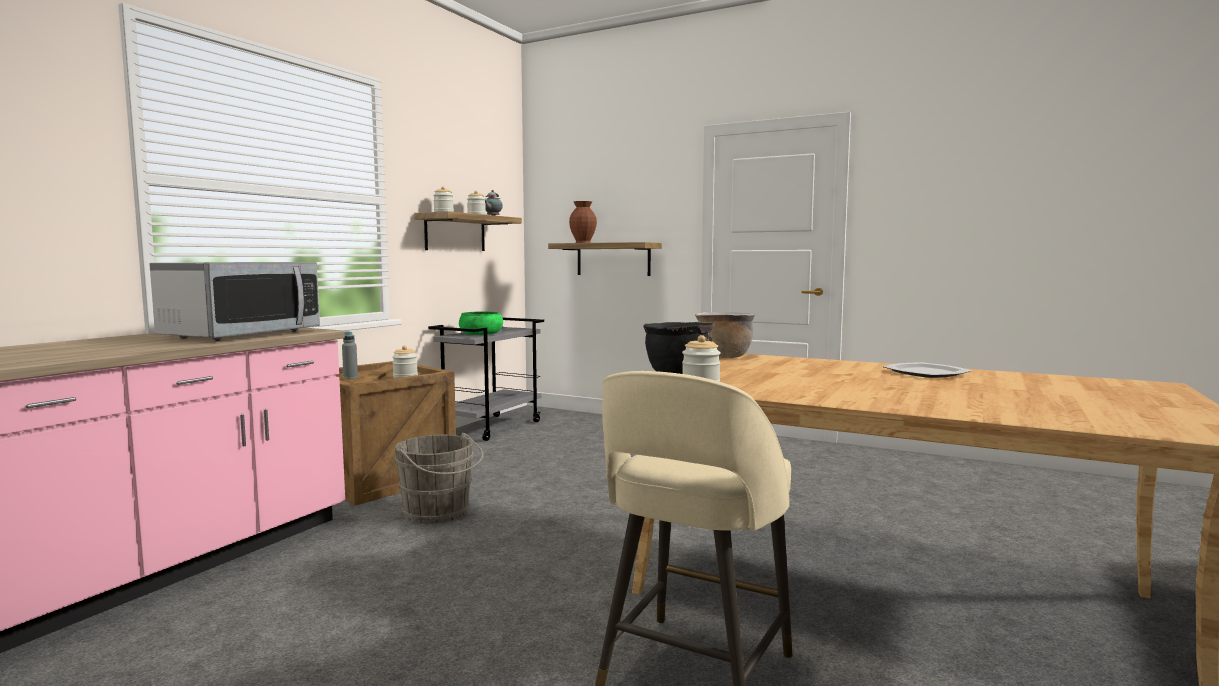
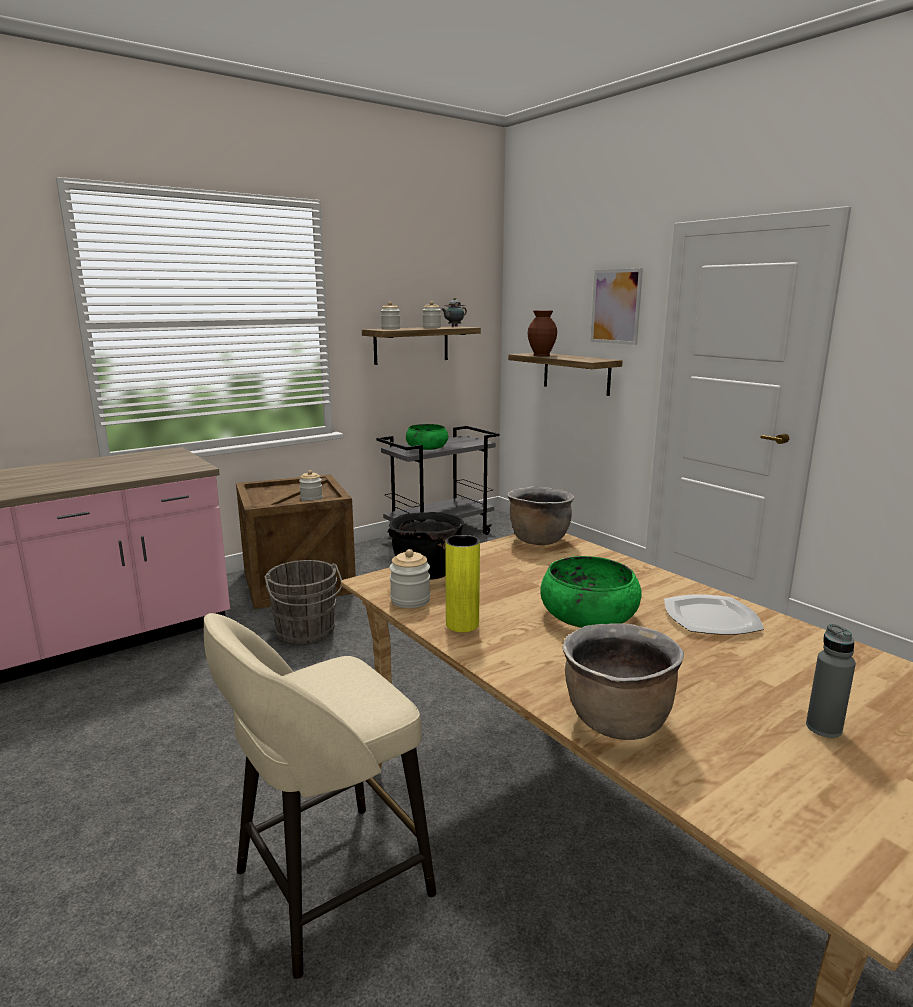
camera: 25 degrees right, 10 degrees up
microwave [149,262,320,341] -> none
grey bottle [342,331,358,379] -> grey bottle moved to [806,624,856,738]
none -> yellow vase [445,535,480,632]
none -> green bowl [540,556,642,628]
none -> brown cooking pot [563,624,684,740]
none -> picture [591,268,643,345]

